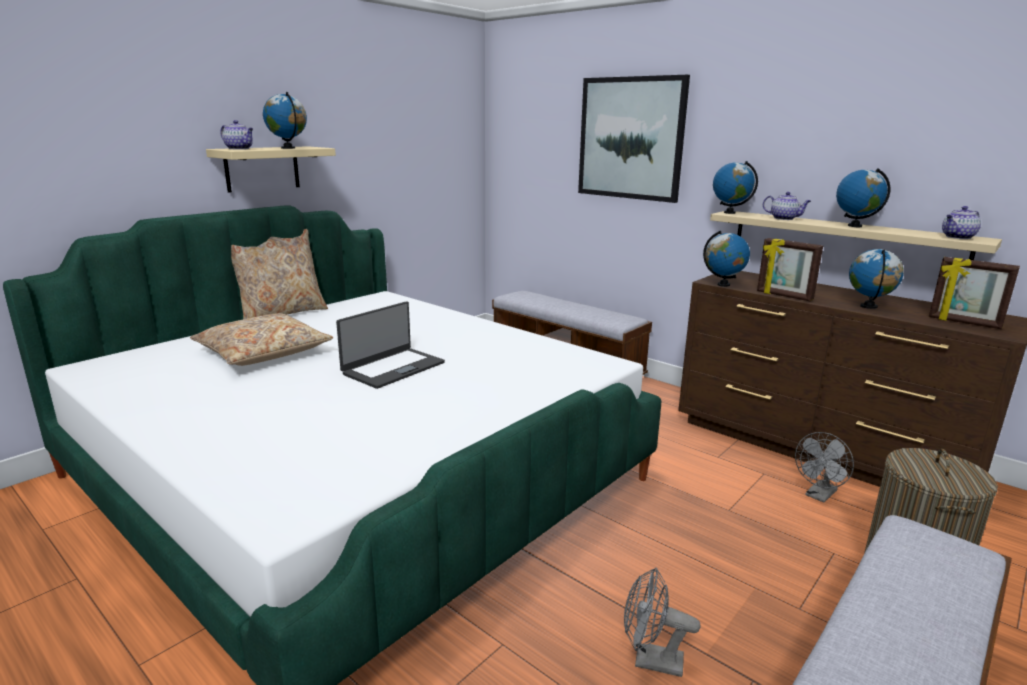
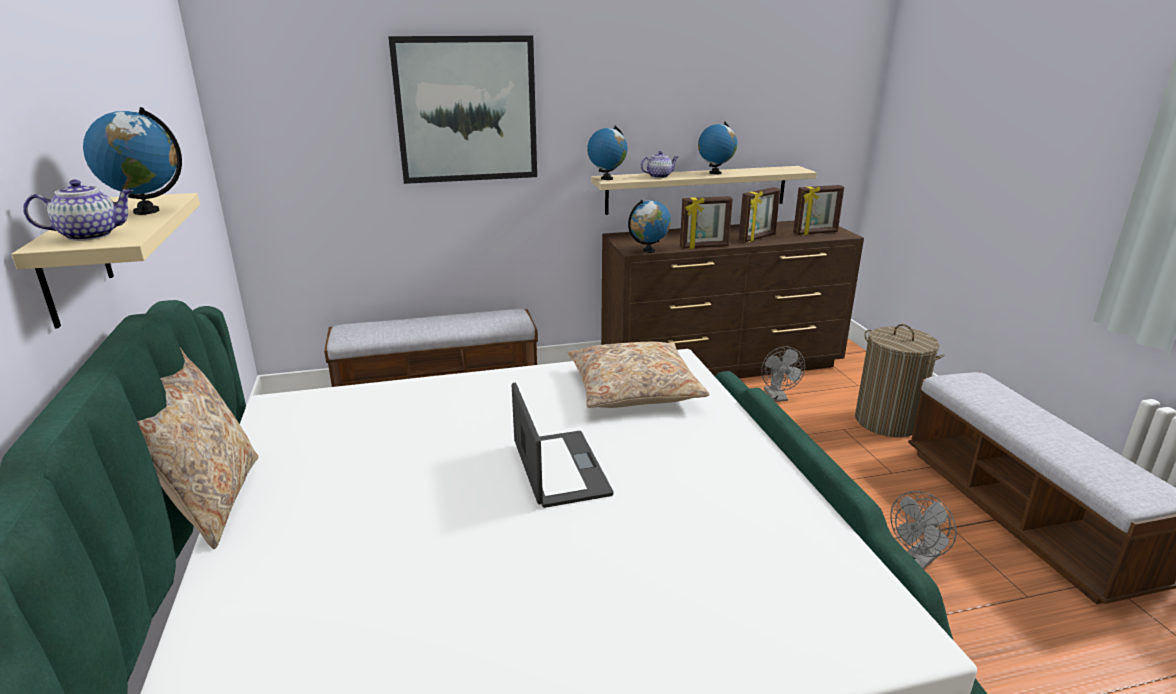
camera: 55 degrees left, 5 degrees up
beige pillow [190,313,333,366] -> beige pillow moved to [568,342,709,408]
globe [849,249,904,309] -> picture frame [739,187,780,242]
teapot [942,206,981,239] -> none

